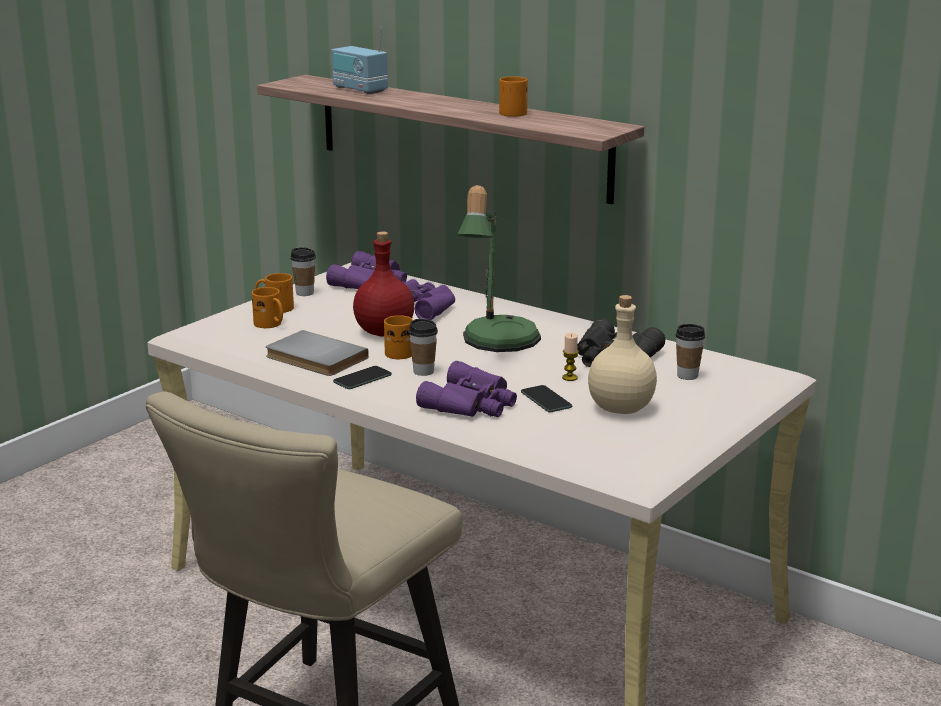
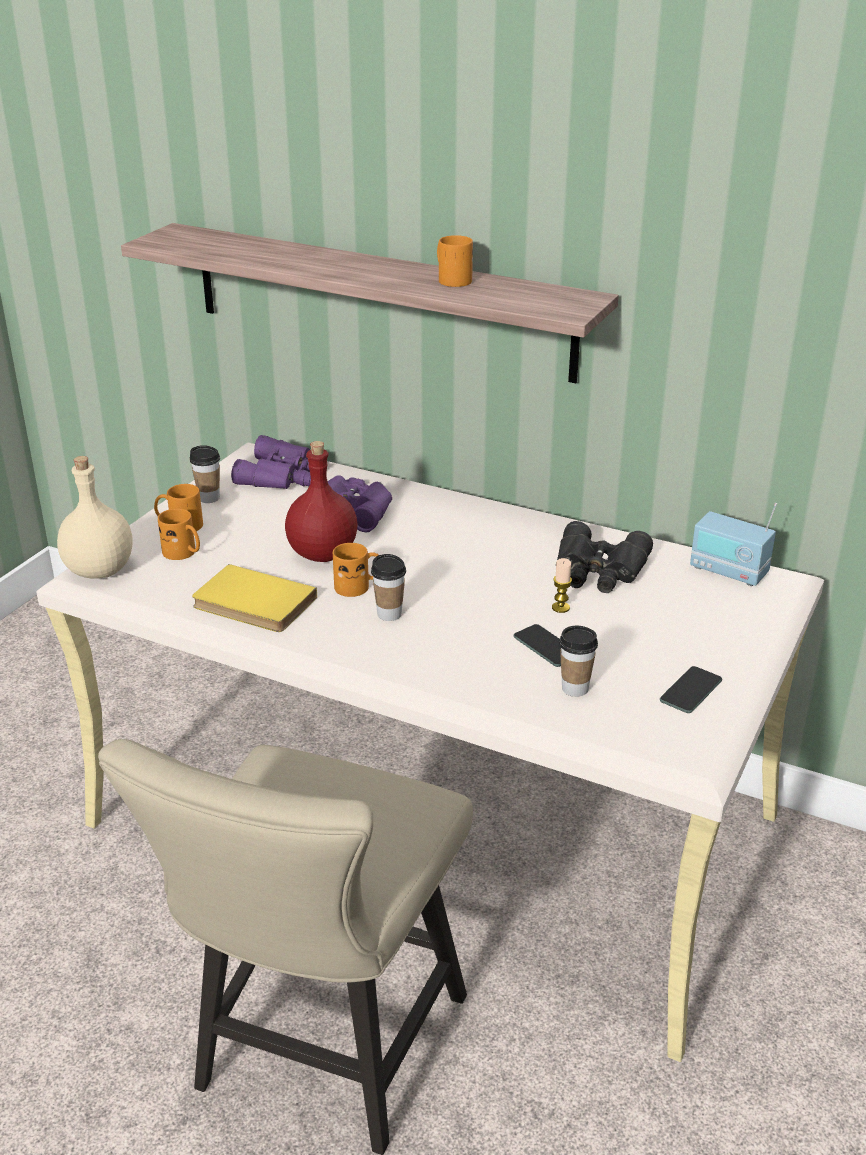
camera: 10 degrees left, 10 degrees up
grey book [266,330,369,376] -> yellow book [192,564,317,632]
radio [332,27,388,94] -> radio moved to [690,503,777,586]
phone [333,366,392,389] -> phone moved to [660,666,722,713]
purple binoculars [416,361,517,417] -> none
table lamp [457,185,541,352] -> none
beige bottle [588,295,657,414] -> beige bottle moved to [57,456,133,579]
cup [675,324,705,380] -> cup moved to [559,626,598,697]

